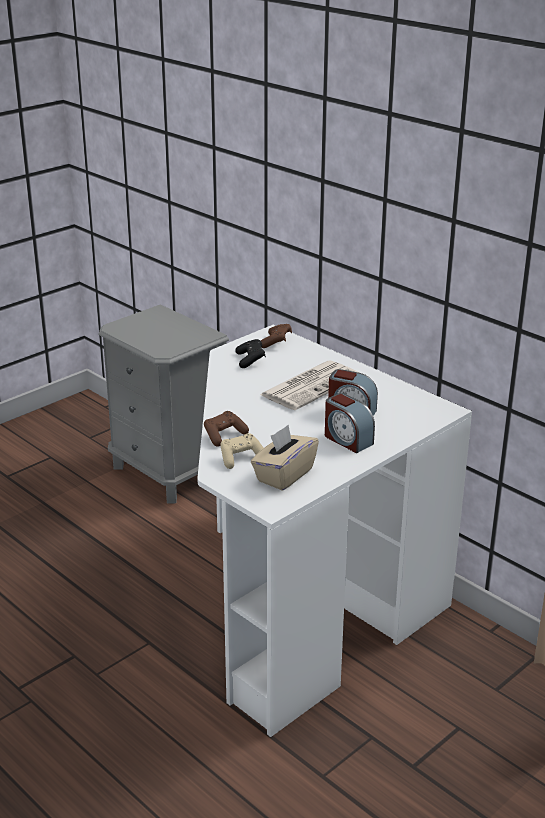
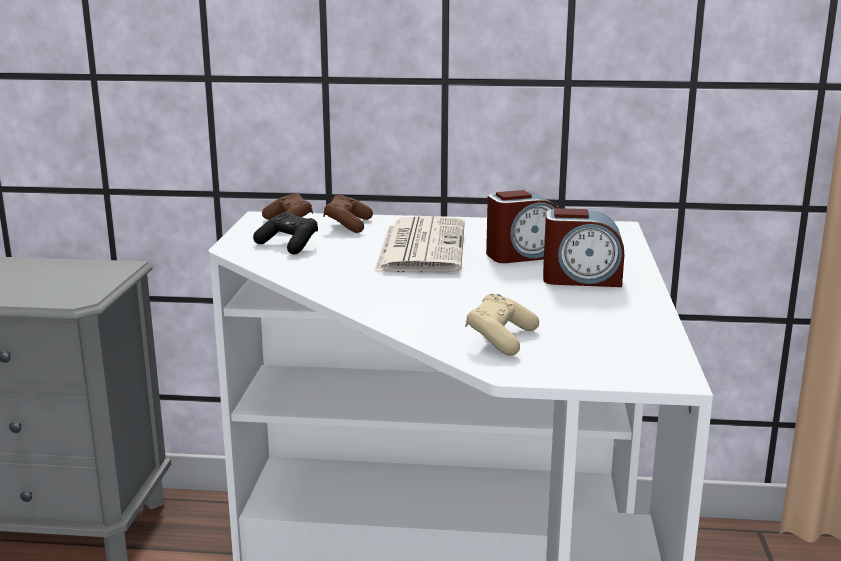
camera: 40 degrees left, 10 degrees down
brown game controller [204,411,249,447] -> brown game controller moved to [323,195,373,233]
beige tissue box [251,425,319,490] -> none

